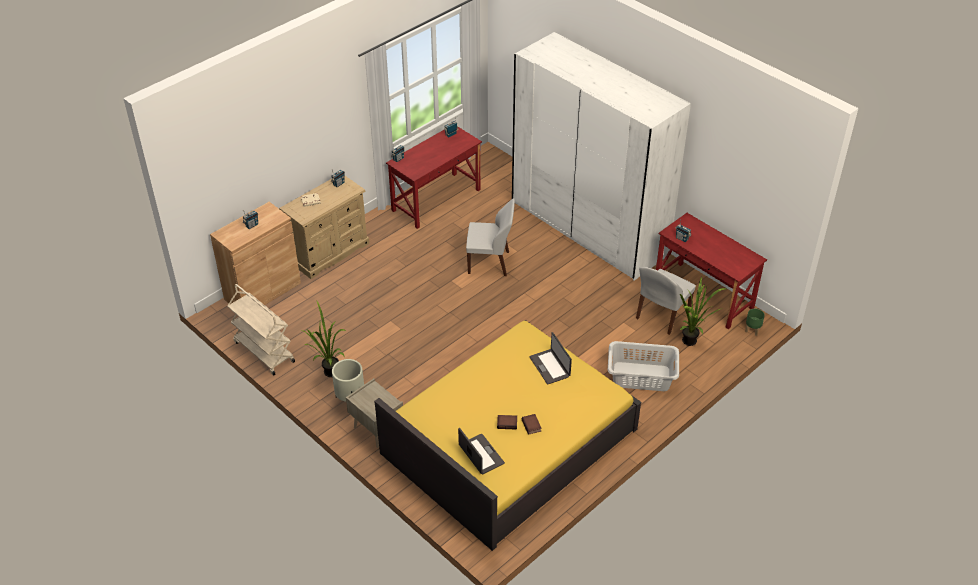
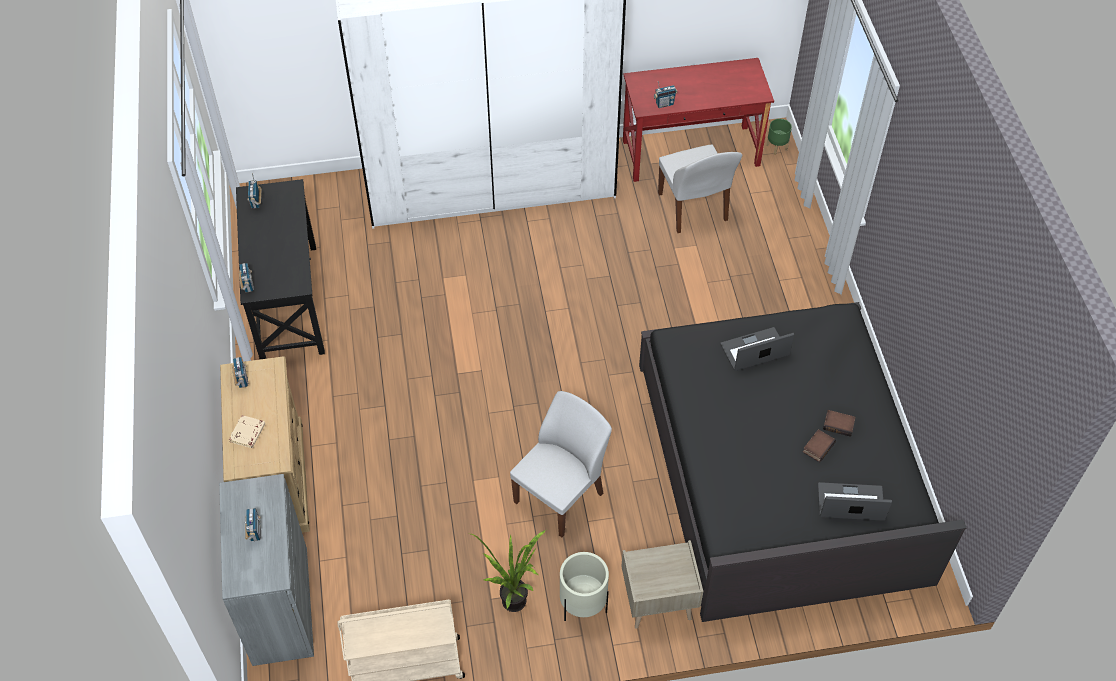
camera: 55 degrees left, 10 degrees up
brown cabinet [210,202,301,305] -> grey cabinet [219,474,314,666]
yellow bed [374,320,642,551] -> black bed [639,302,966,622]
red desk [386,127,482,229] -> black desk [236,179,325,359]
white chair [466,198,515,276] -> white chair moved to [510,391,612,537]
laptop [529,332,572,385] -> laptop turned 150 degrees clockwise [720,327,794,371]
grey laundry basket [608,341,679,391] -> none
potted plant [679,277,727,346] -> none

